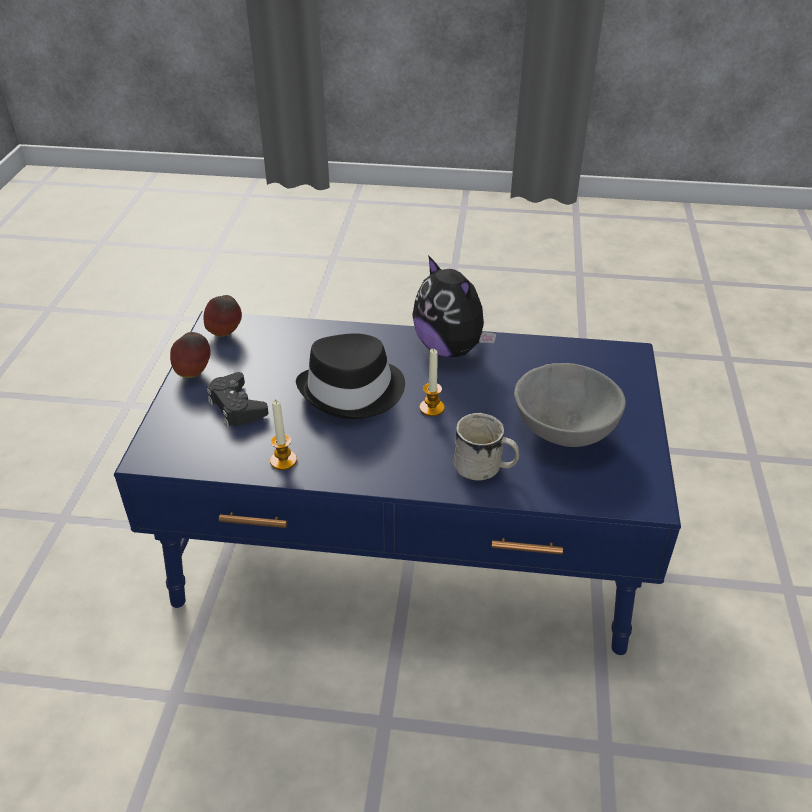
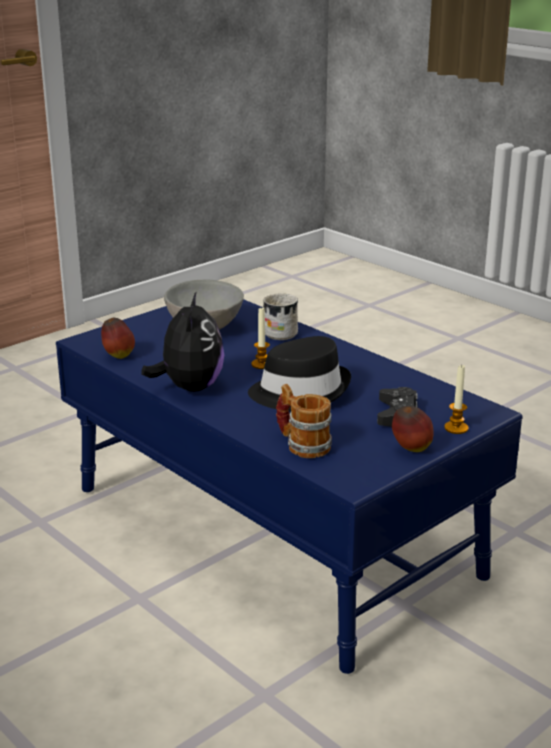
camera: 140 degrees left, 15 degrees down
apple [204,295,242,337] -> apple moved to [101,318,135,359]
candle [270,400,297,470] -> candle moved to [444,364,468,434]
none -> mug [276,384,332,458]

